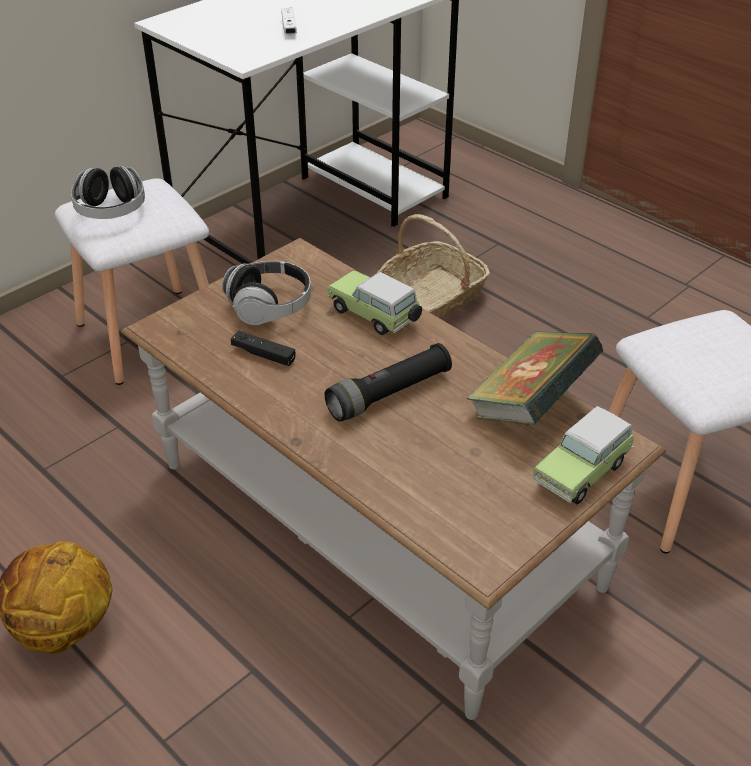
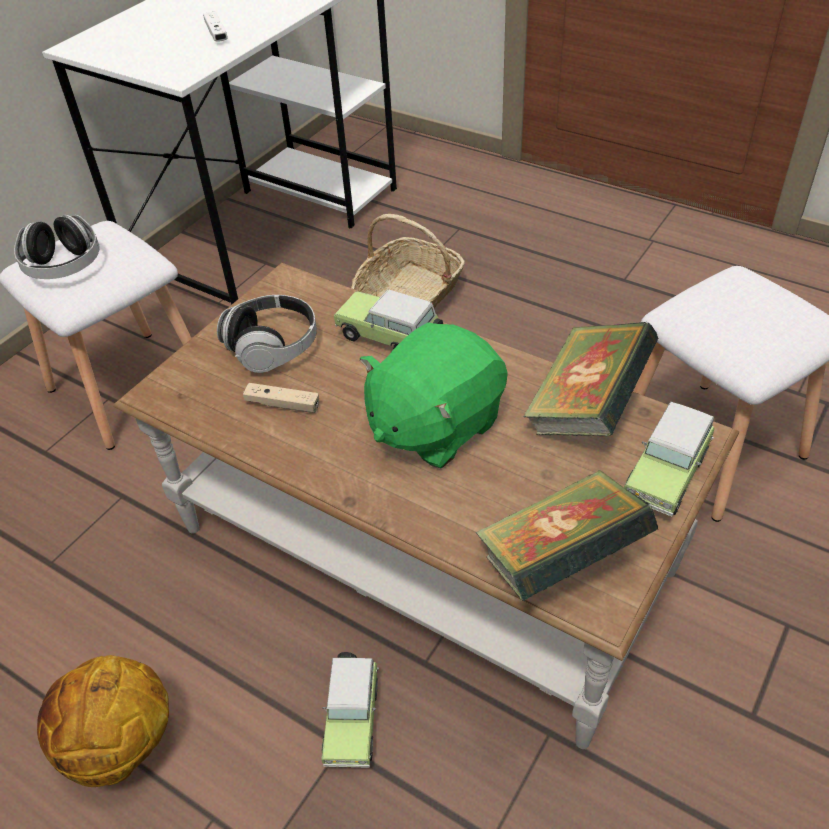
camera: 10 degrees left, 5 degrees up
black game controller [231,331,296,366] -> beige game controller [243,383,319,413]
black flashlight [324,343,452,422] -> green plush toy [360,323,508,469]
none -> toy car [321,652,379,768]
none -> book [476,470,658,601]

